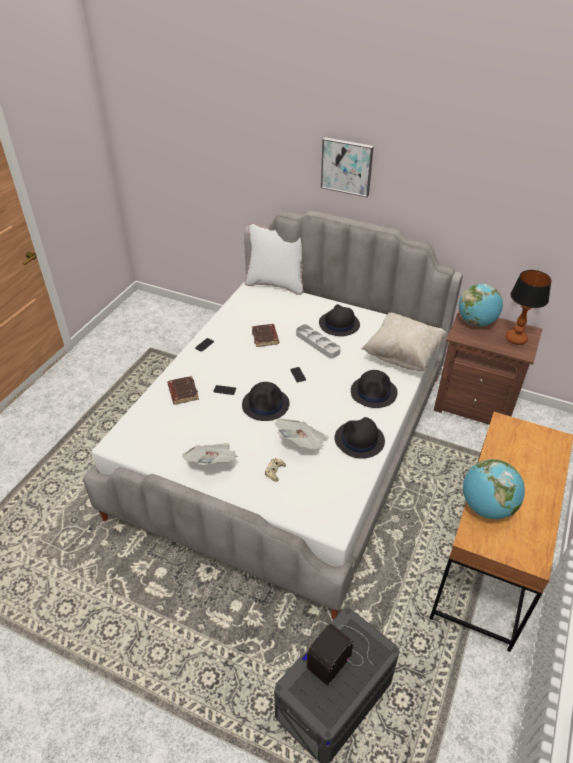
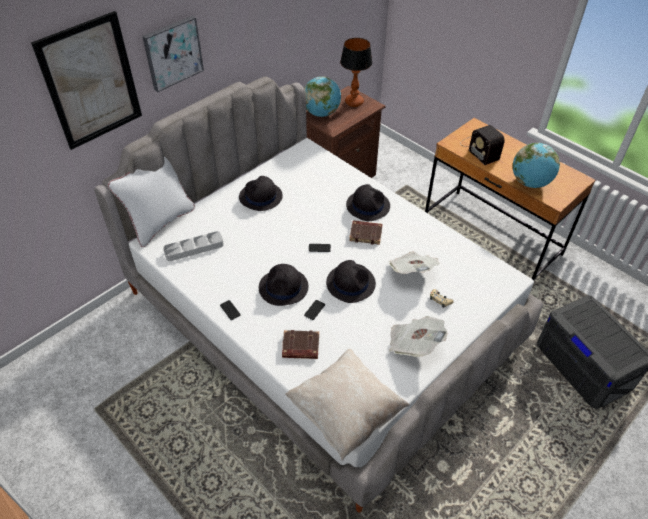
camera: 70 degrees left, 5 degrees up
brown book [252,324,279,347] -> brown book moved to [349,220,382,245]
grey tray [296,324,341,359] -> grey tray moved to [163,231,224,261]
radio [306,624,373,686] -> radio moved to [460,125,505,165]
black hat [334,417,385,459] -> black hat moved to [259,264,308,306]
beige pillow [362,312,447,371] -> beige pillow moved to [285,349,410,460]
none -> picture [31,11,142,150]

